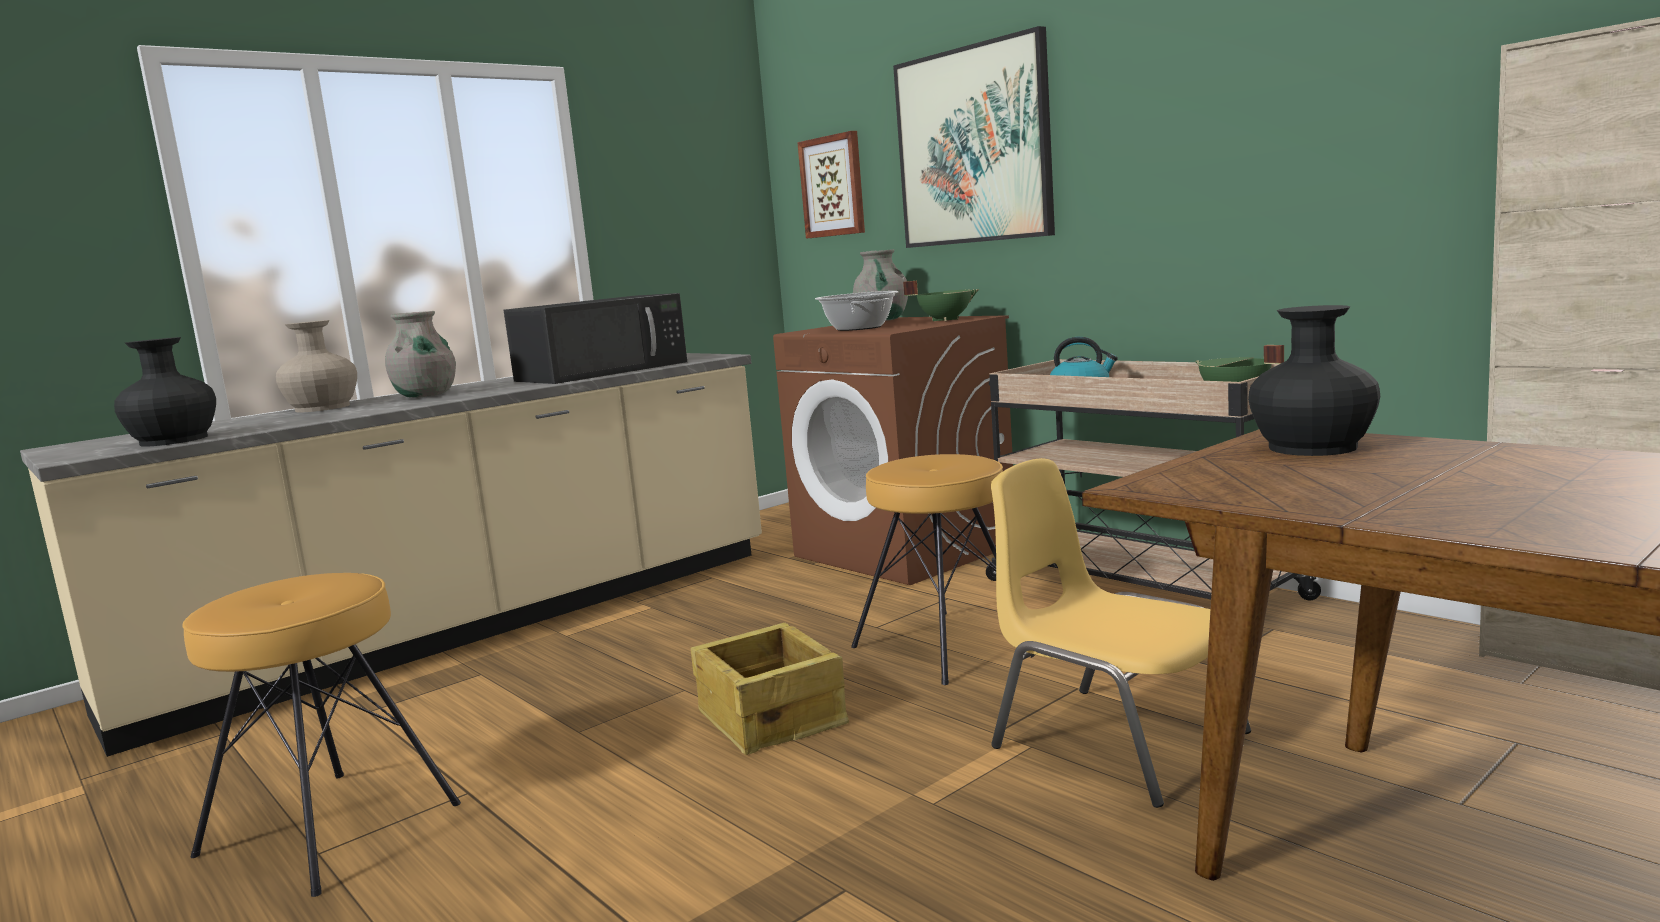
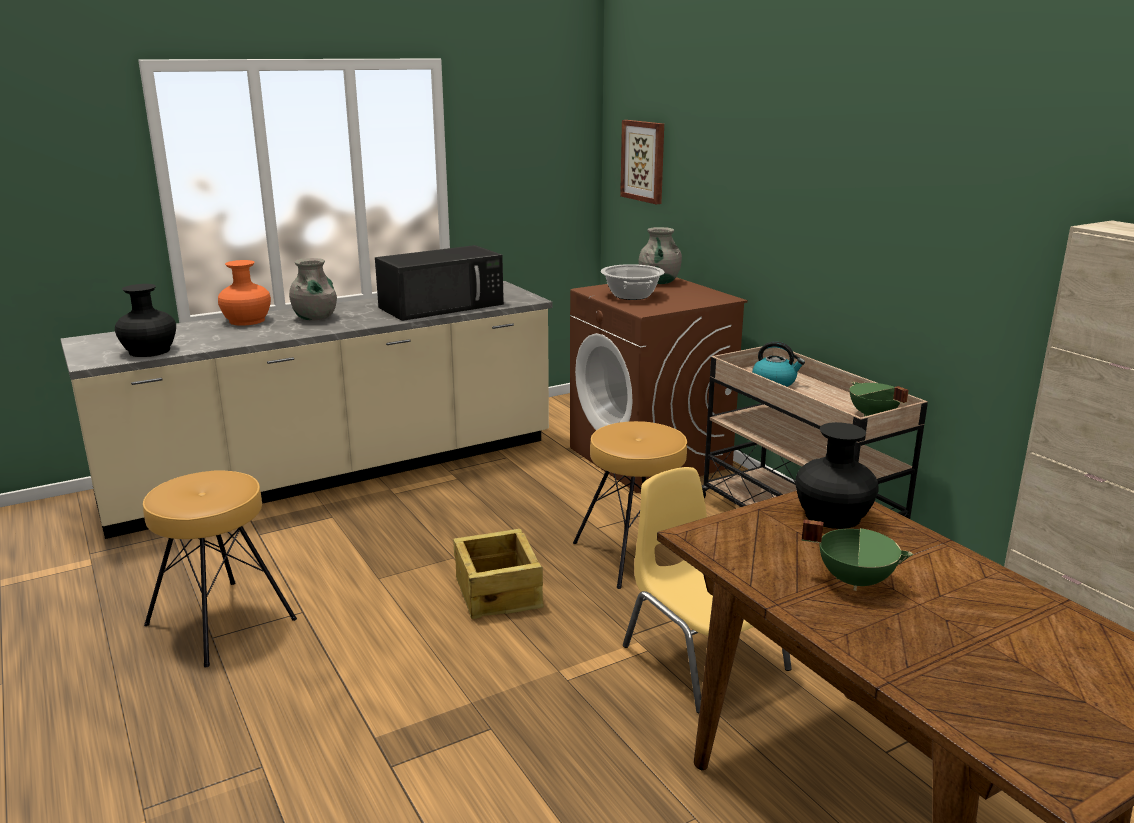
camera: 10 degrees right, 10 degrees up
beige vase [276,320,357,412] -> orange vase [218,260,271,326]
picture [893,26,1055,248] -> none
green cooking pot [903,281,979,321] -> green cooking pot moved to [801,519,913,591]

